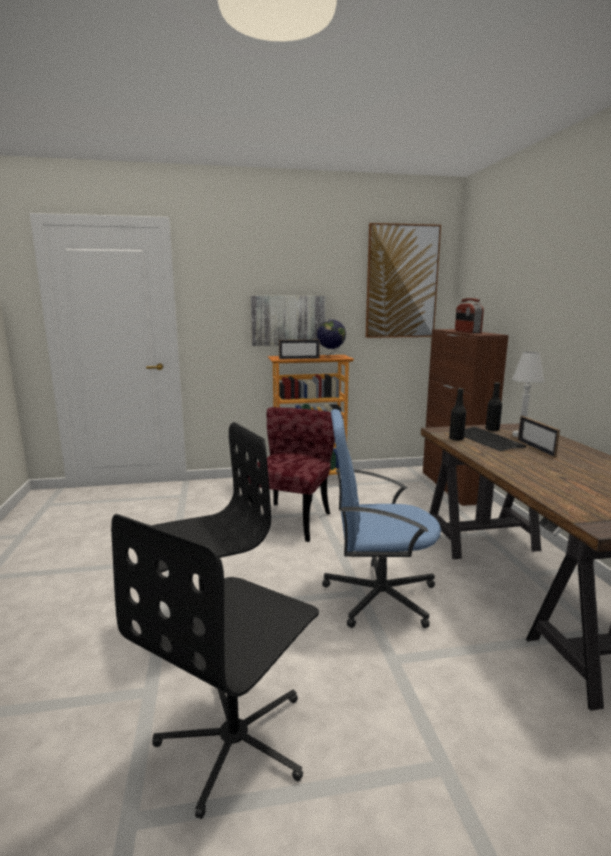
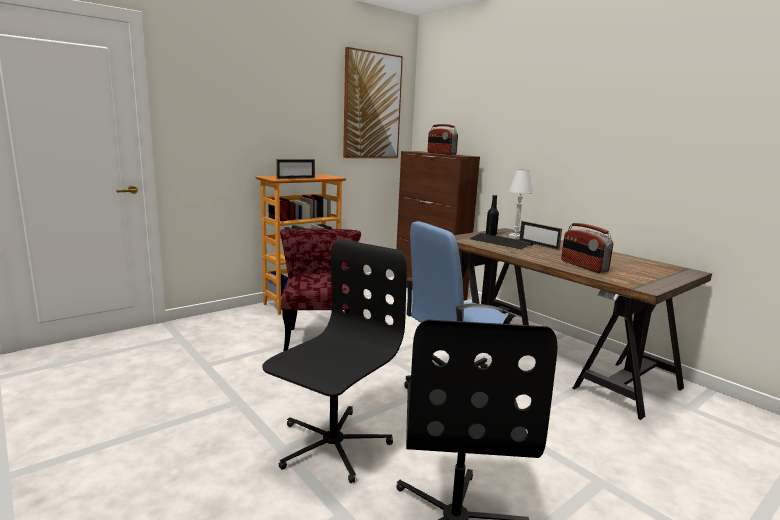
camera: 30 degrees left, 0 degrees up
picture [251,296,326,346] -> none
globe [317,319,346,358] -> none
black bottle [449,388,466,441] -> none
none -> radio [561,223,613,273]

